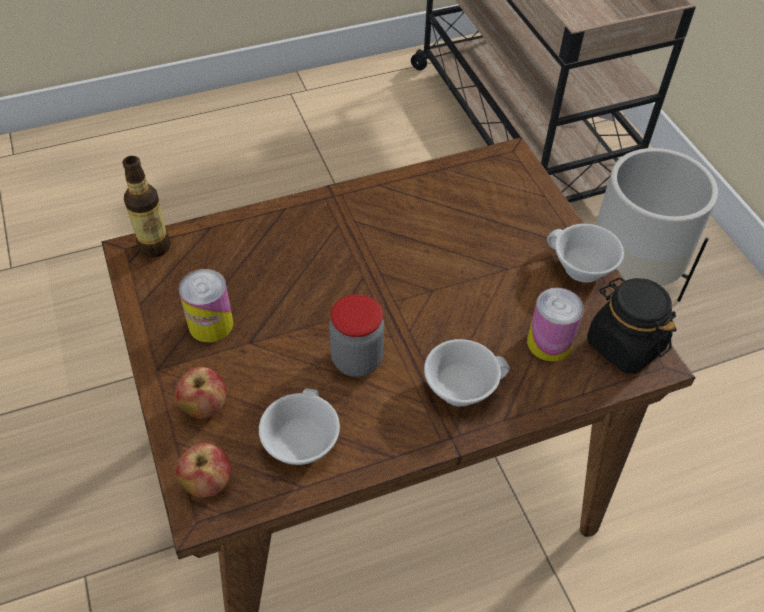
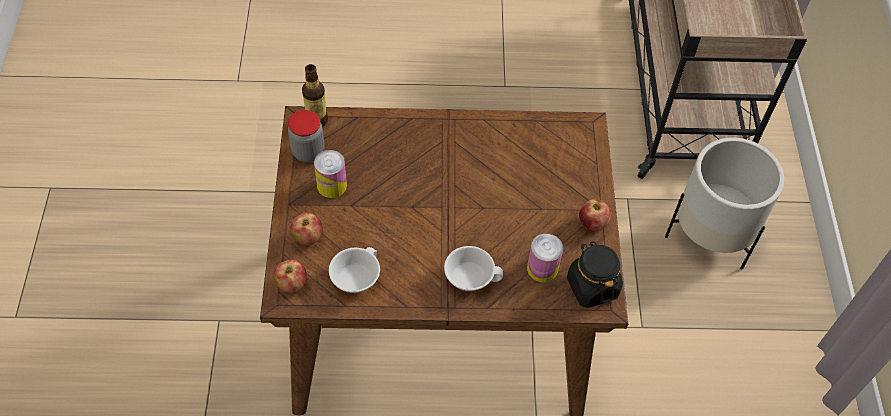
camera: 20 degrees right, 5 degrees up
jar [329,294,384,377] -> jar moved to [288,110,324,162]
white cup [547,224,624,282] -> apple [579,199,611,231]

